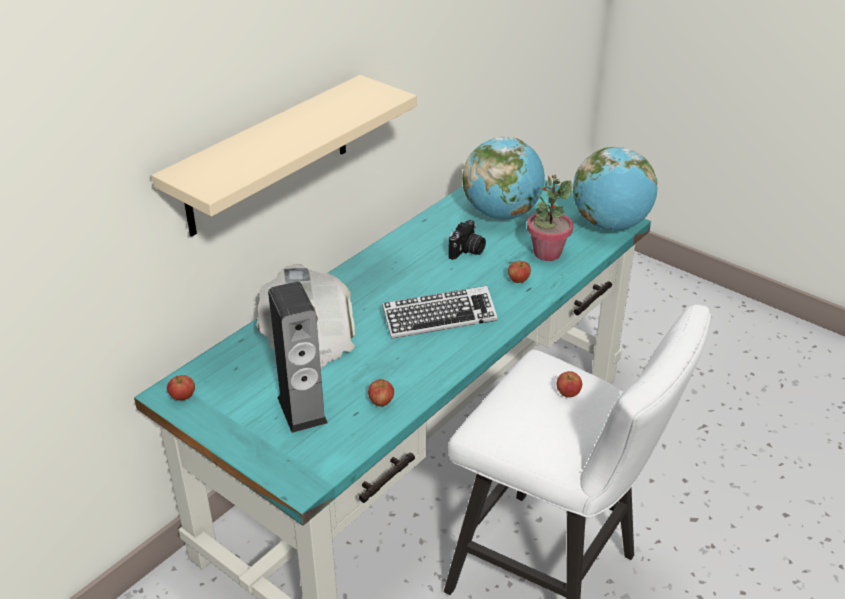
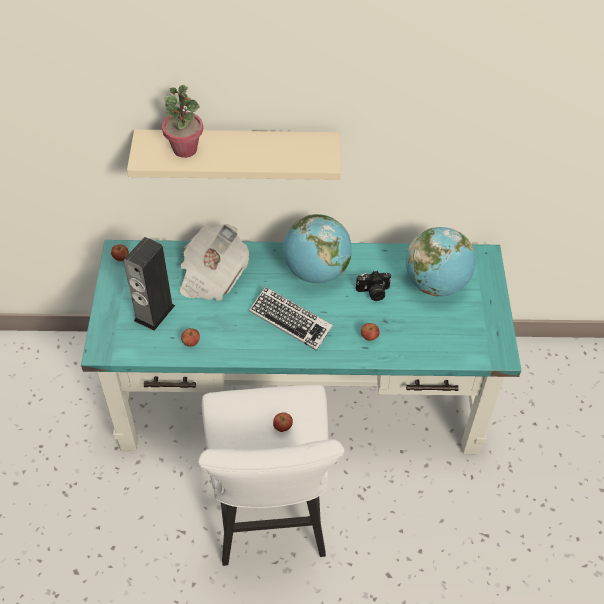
camera: 50 degrees right, 15 degrees up
potted plant [527,175,573,261] -> potted plant moved to [162,85,203,158]
globe [573,147,657,231] -> globe moved to [283,214,352,283]

